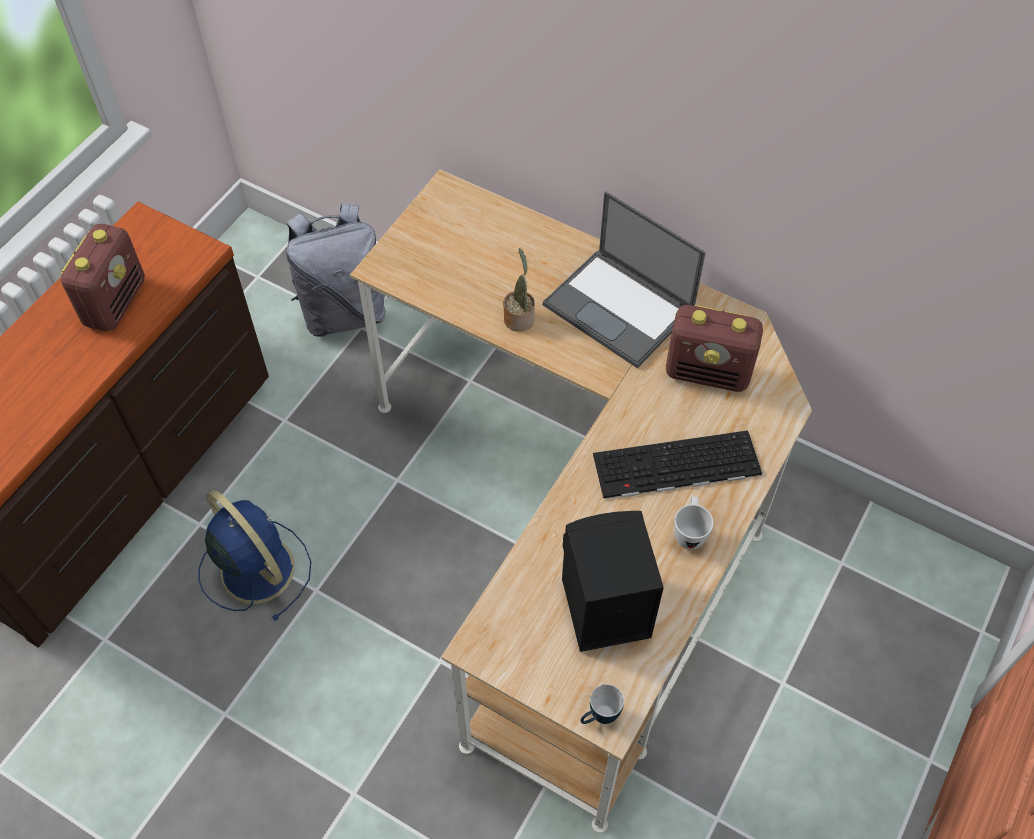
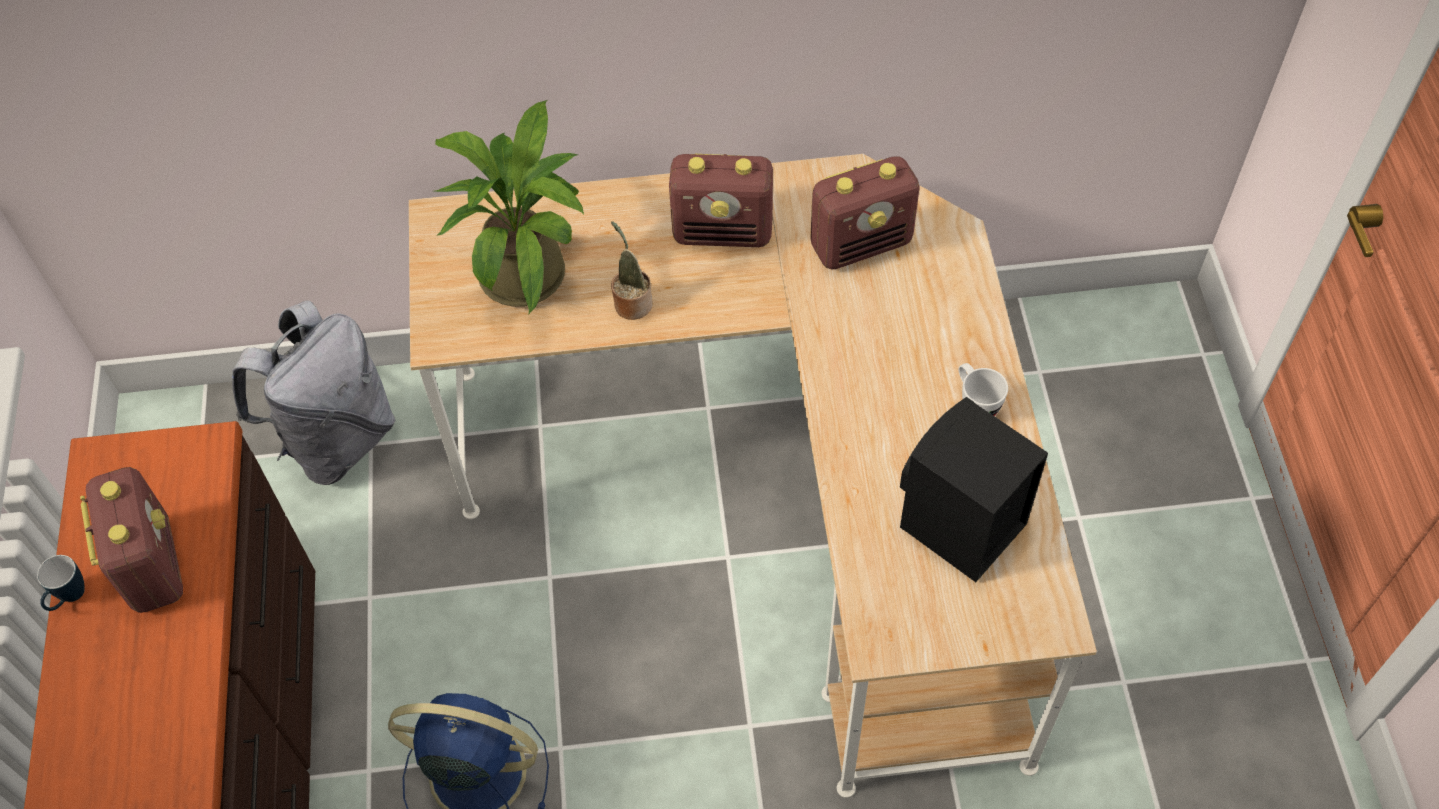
camera: 35 degrees left, 0 degrees up
laptop [543,191,706,368] -> radio [669,154,773,247]
mug [580,684,624,724] -> mug moved to [37,555,85,611]
keyboard [593,430,762,499] -> none
none -> potted plant [435,100,584,315]

